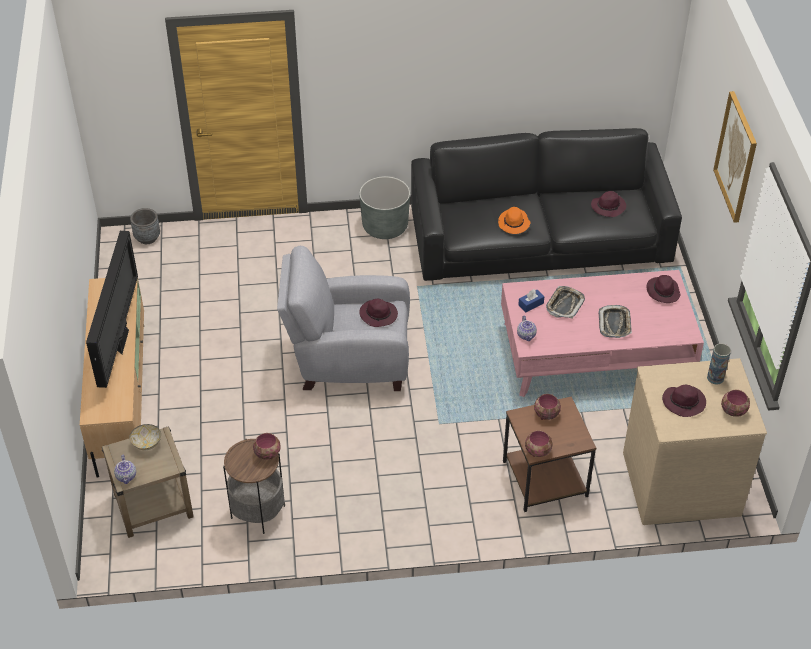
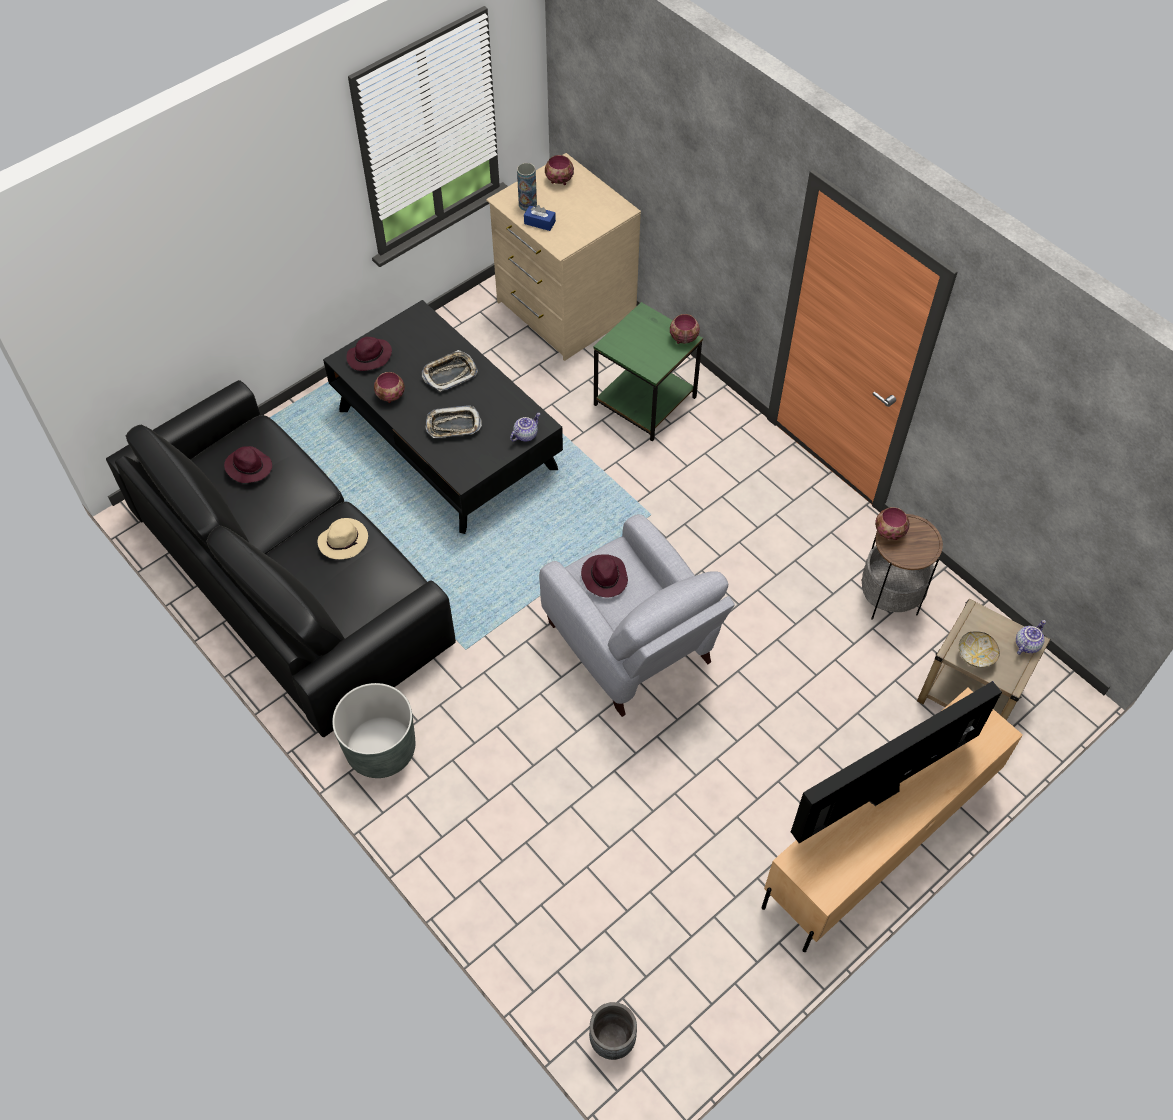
camera: 125 degrees left, 10 degrees up
orange hat [498,207,530,234] -> beige hat [318,518,368,559]
pink coffee table [501,270,704,397] -> black coffee table [323,300,563,534]
brown side table [503,396,596,512] -> green side table [593,302,703,441]
blue tissue box [518,289,545,313] -> blue tissue box moved to [524,205,556,231]
bowl [534,394,561,420] -> bowl moved to [374,372,405,403]
purple hat [662,385,706,417] -> none
picture [713,91,757,223] -> none

